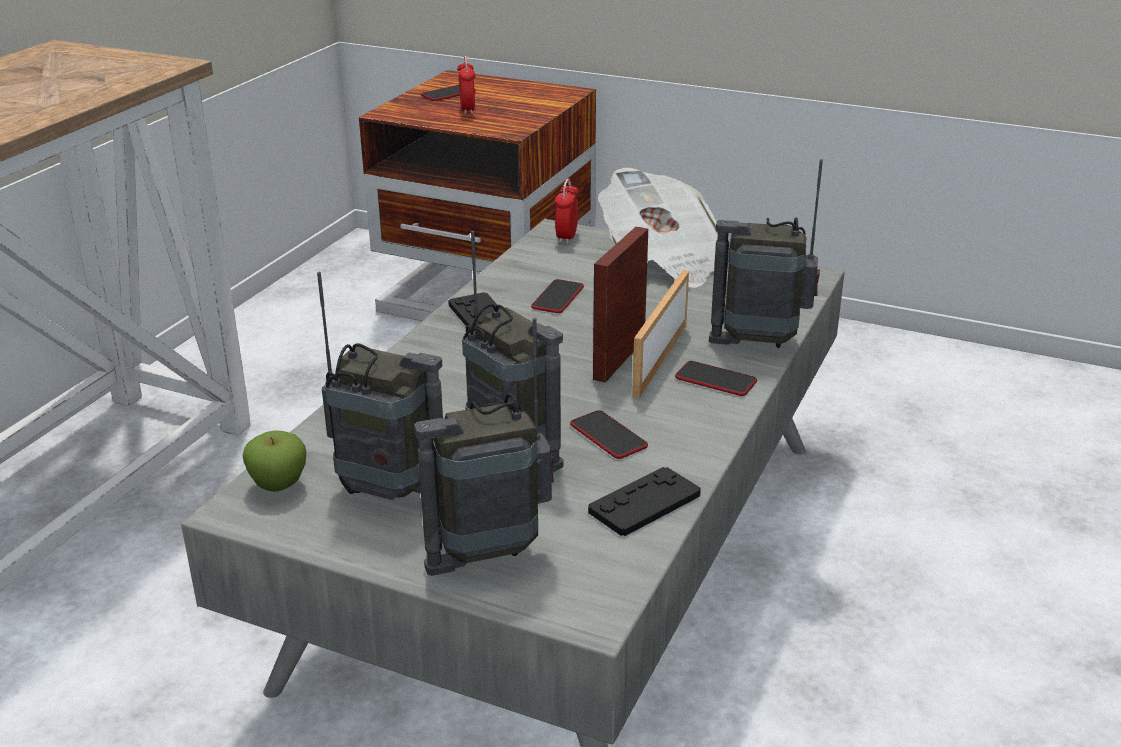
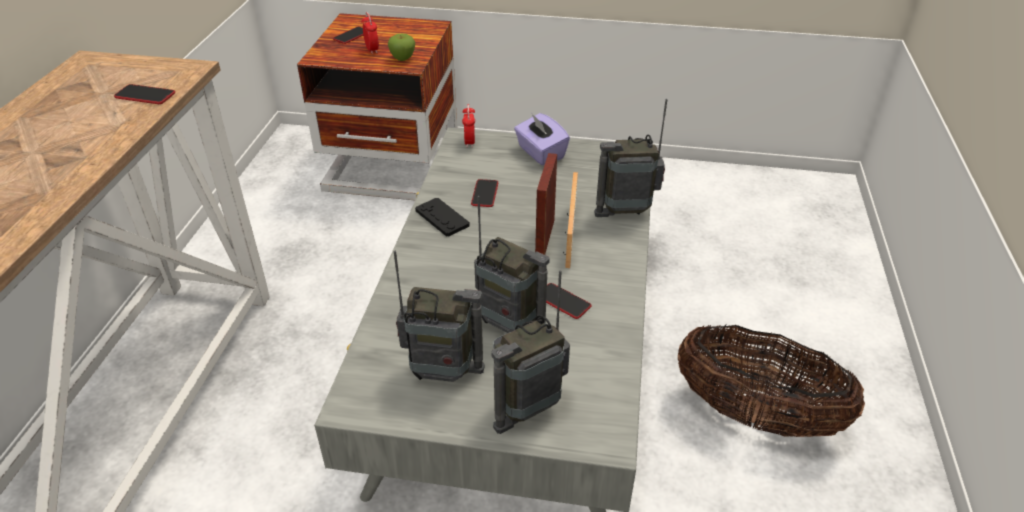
camera: 15 degrees left, 10 degrees up
apple [243,430,306,492] -> apple moved to [388,34,415,61]
black game controller [588,467,701,536] -> none
newspaper [598,168,729,288] -> purple tissue box [514,113,570,165]
phone [675,361,757,396] -> phone moved to [114,84,175,104]
none -> basket [678,325,865,437]

